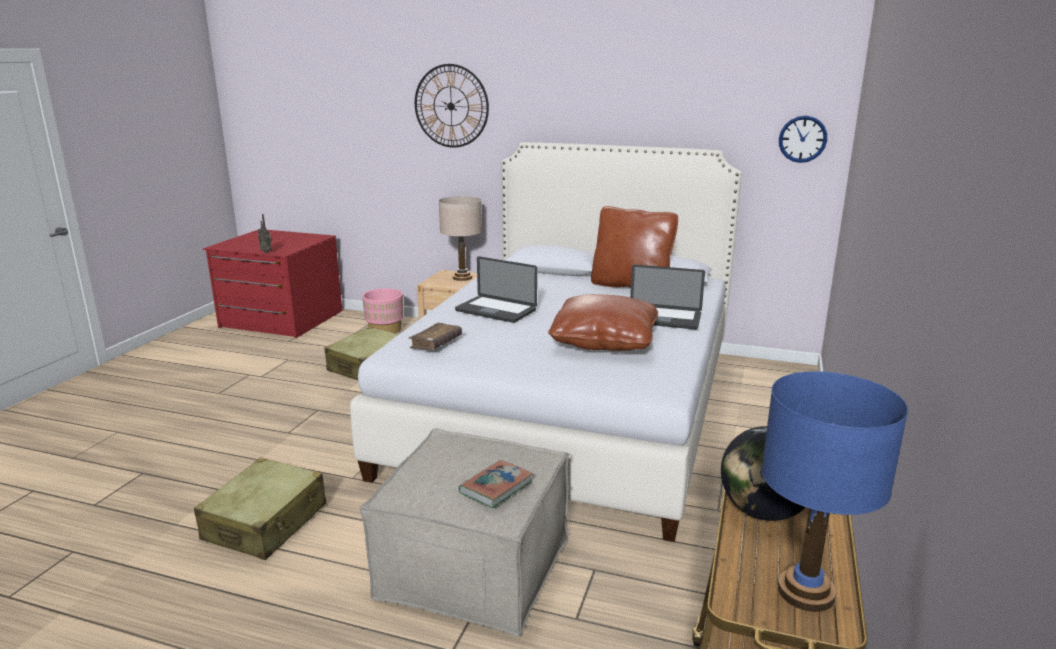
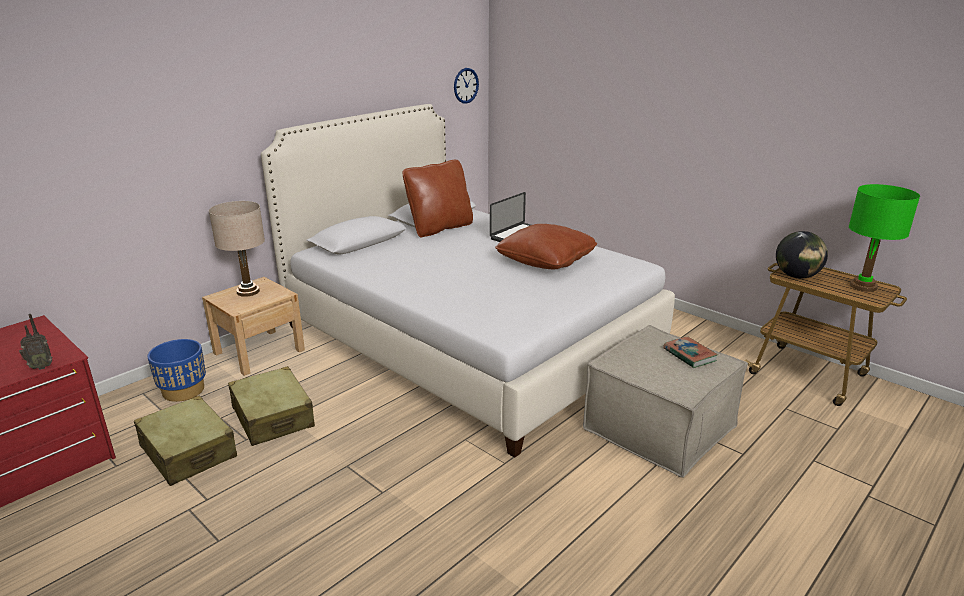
camera: 65 degrees left, 5 degrees up
beige suitcase [194,458,326,560] -> beige suitcase moved to [134,395,237,486]
pink planter [362,288,404,333] -> blue planter [147,339,206,402]
brown book [408,323,462,350] -> none
wall clock [415,64,489,148] -> none
laptop [455,256,537,323] -> none
blue table lamp [761,371,908,612] -> green table lamp [849,184,920,292]

